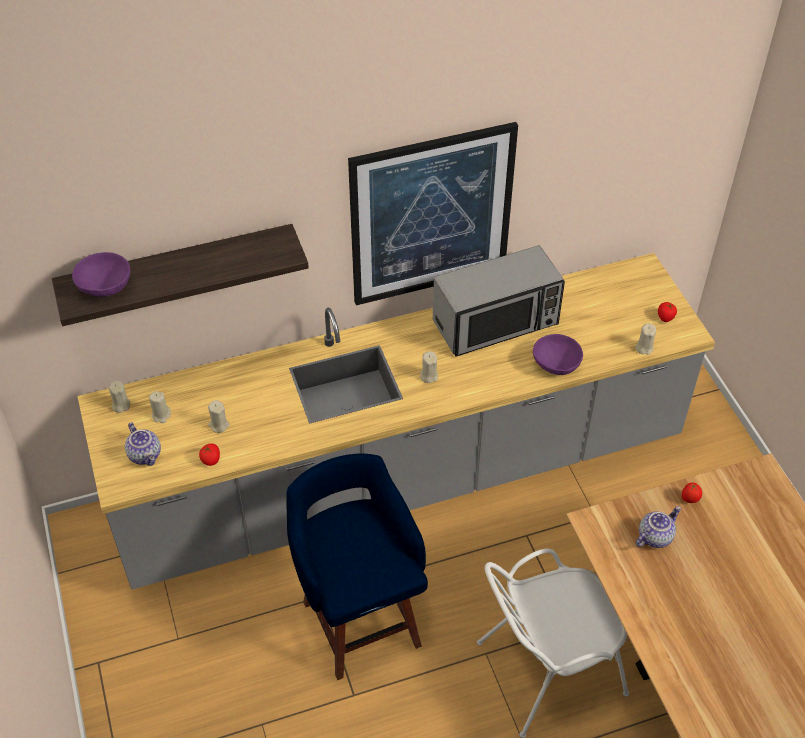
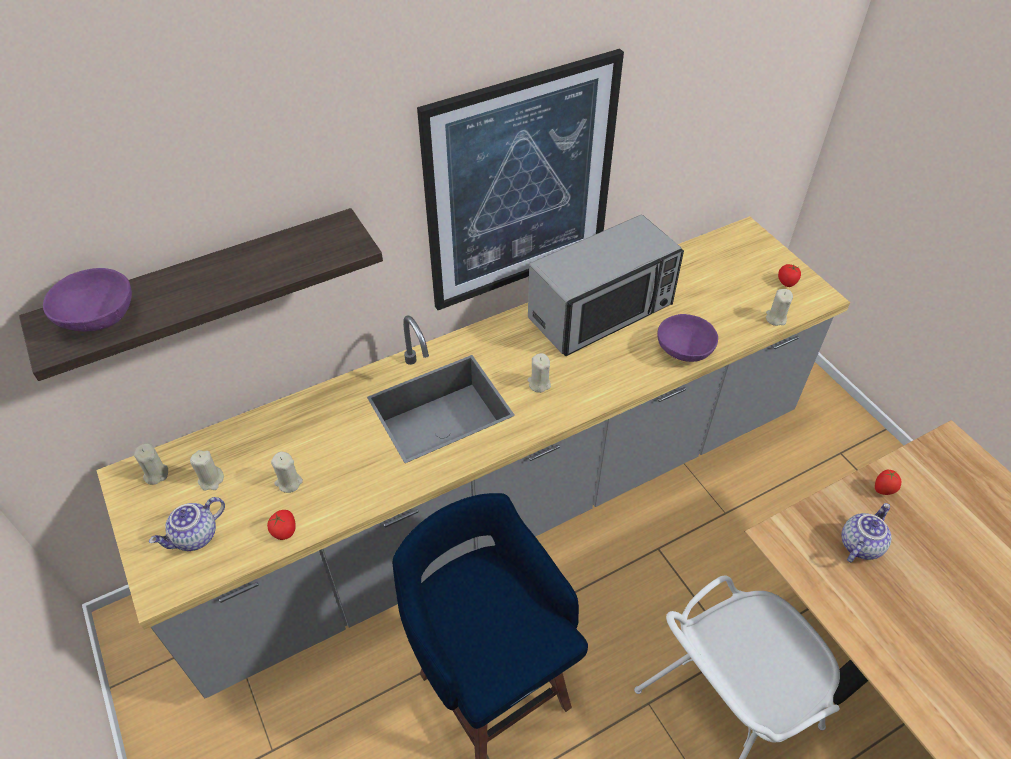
camera: 10 degrees left, 0 degrees up
teapot [125,422,161,466] -> teapot turned 90 degrees clockwise [149,497,225,551]

